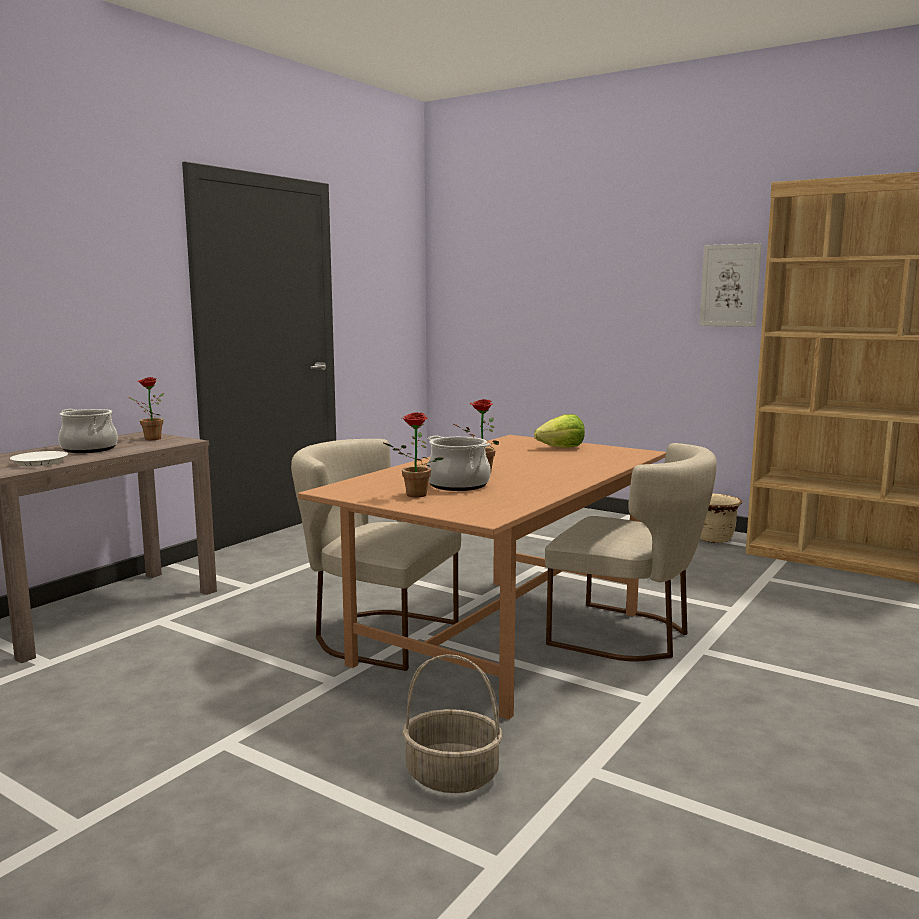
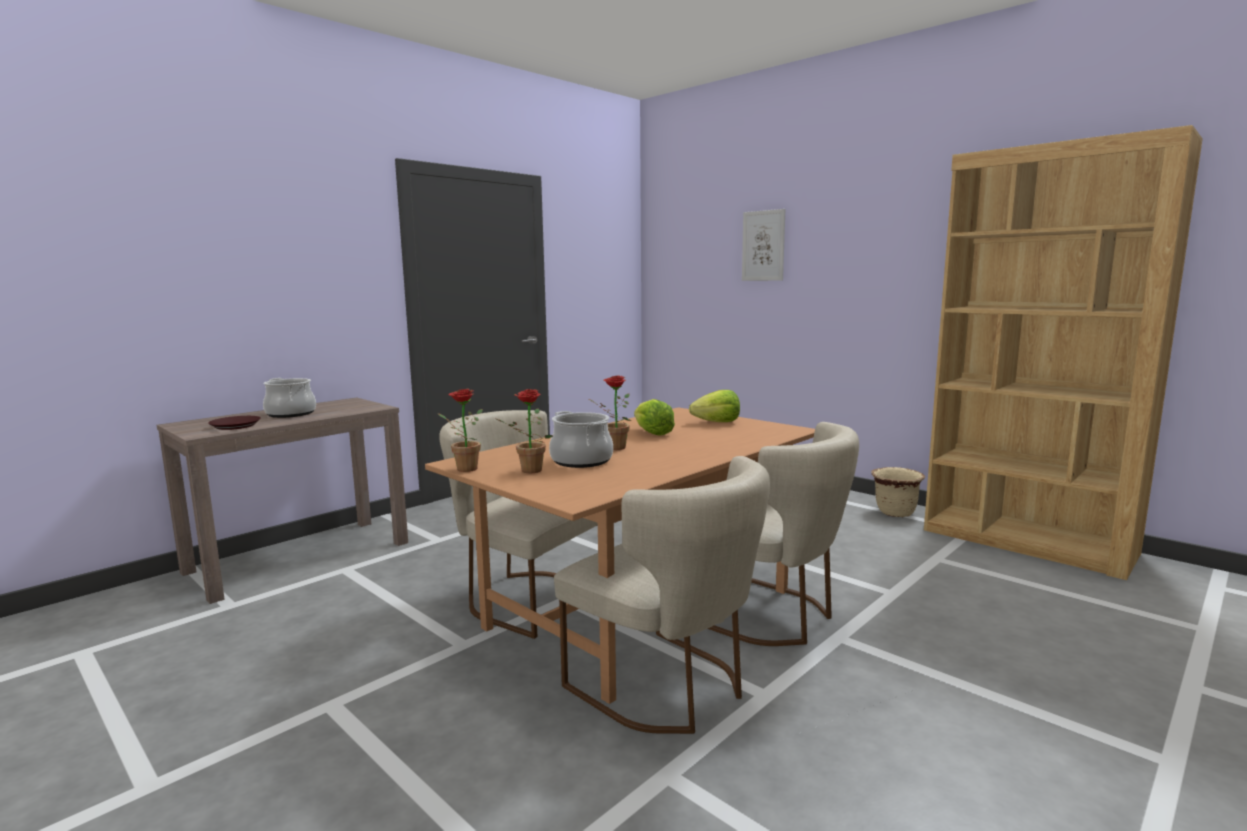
camera: 10 degrees right, 0 degrees up
white plate [10,451,68,467] -> brown plate [208,416,261,430]
potted plant [128,377,164,440] -> potted plant moved to [438,389,483,472]
basket [402,654,502,793] -> none
picture [699,243,762,327] -> picture moved to [742,209,786,281]
none -> beige chair [554,456,770,734]
none -> lettuce [634,399,675,435]

